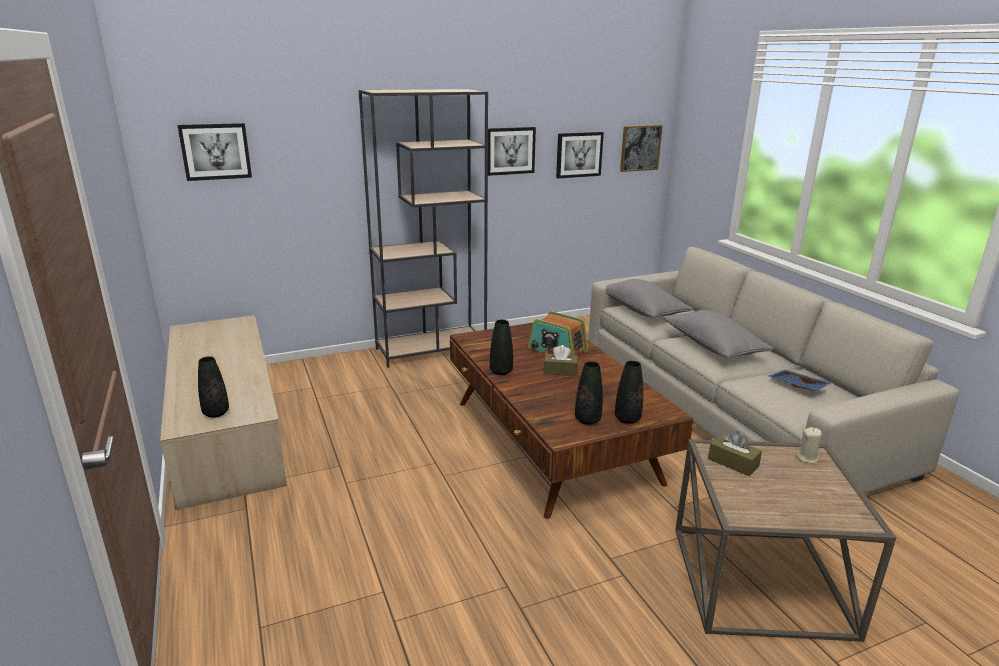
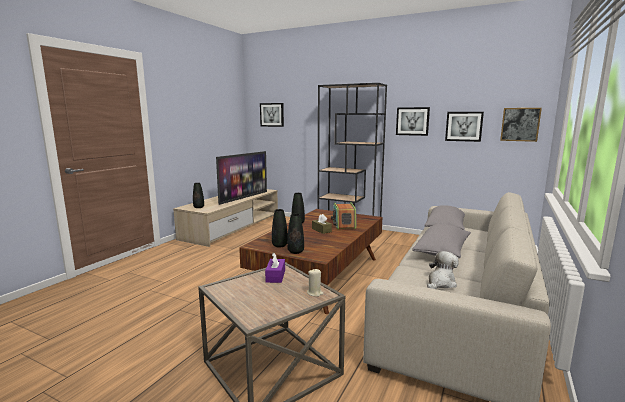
camera: 50 degrees right, 10 degrees down
brown tissue box [708,431,762,476] -> purple tissue box [265,253,285,283]
blue tray [769,370,832,391] -> plush toy [427,251,459,289]
none -> television [216,151,267,205]

